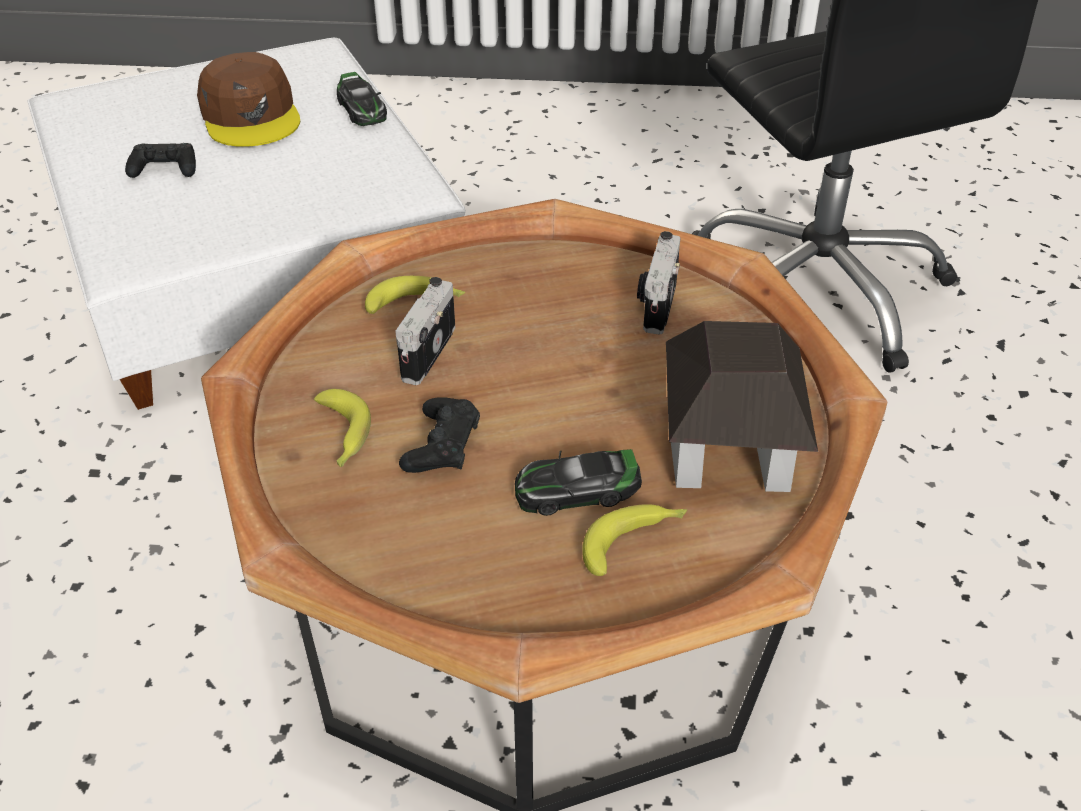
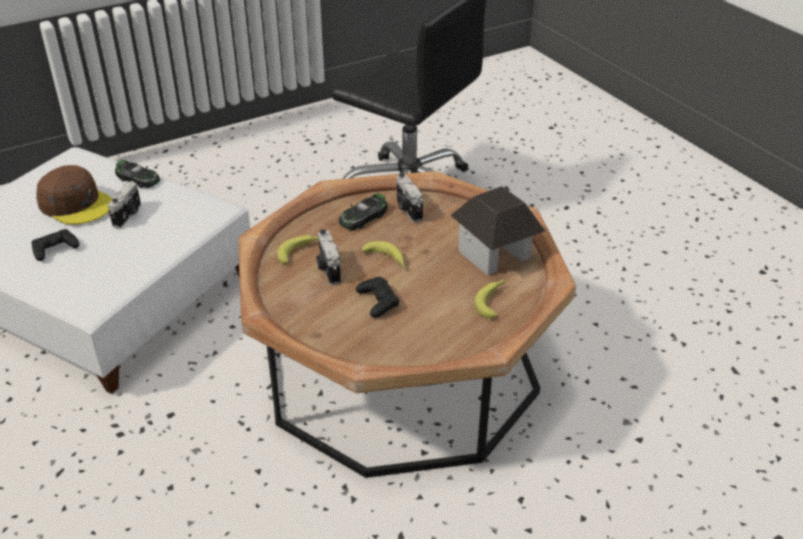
camera: 35 degrees left, 5 degrees down
banana [314,389,371,467] -> banana moved to [362,241,405,268]
toy car [515,449,642,516] -> toy car moved to [339,193,388,230]
none -> camera [108,181,141,228]

